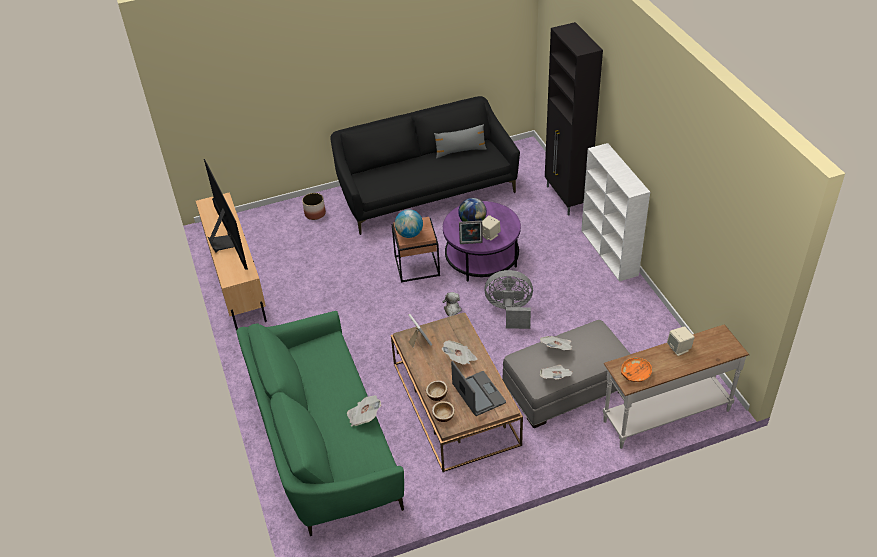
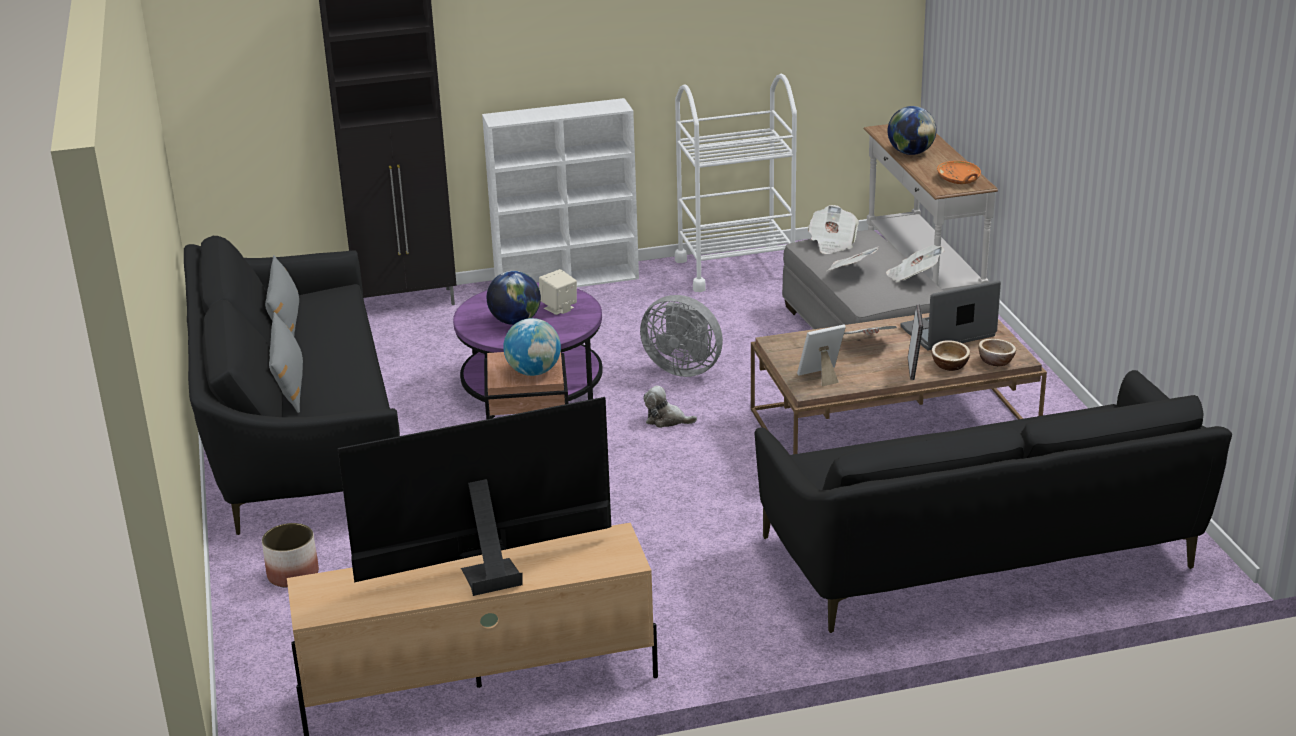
camera: 85 degrees left, 15 degrees down
green sofa [236,311,404,536] -> black sofa [755,370,1232,633]
newspaper [347,395,381,427] -> newspaper moved to [808,205,859,254]
picture frame [459,220,482,244] -> picture frame moved to [908,304,923,380]
grey fan [484,270,533,329] -> grey fan turned 75 degrees counterclockwise [640,295,723,377]
beige speaker [667,326,695,356] -> globe [888,106,937,155]
none -> grey pillow [269,312,303,413]
none -> white cart [675,74,797,292]

